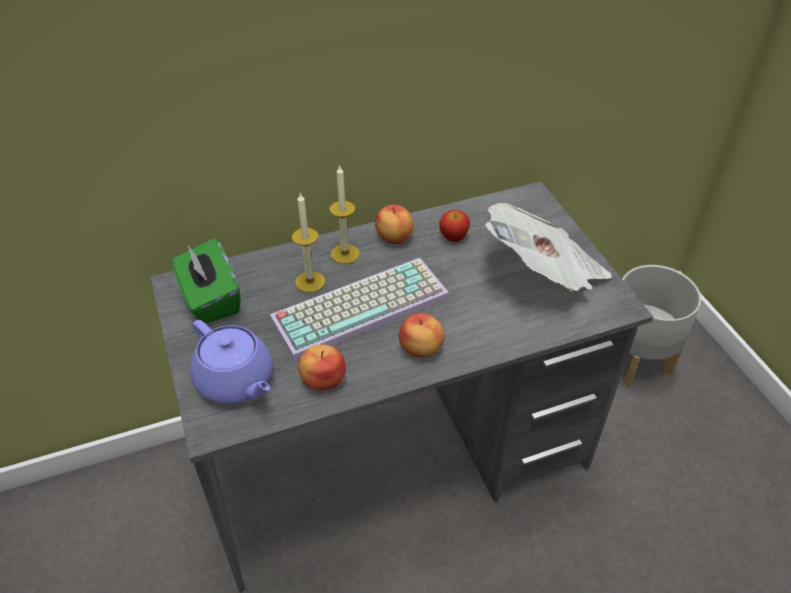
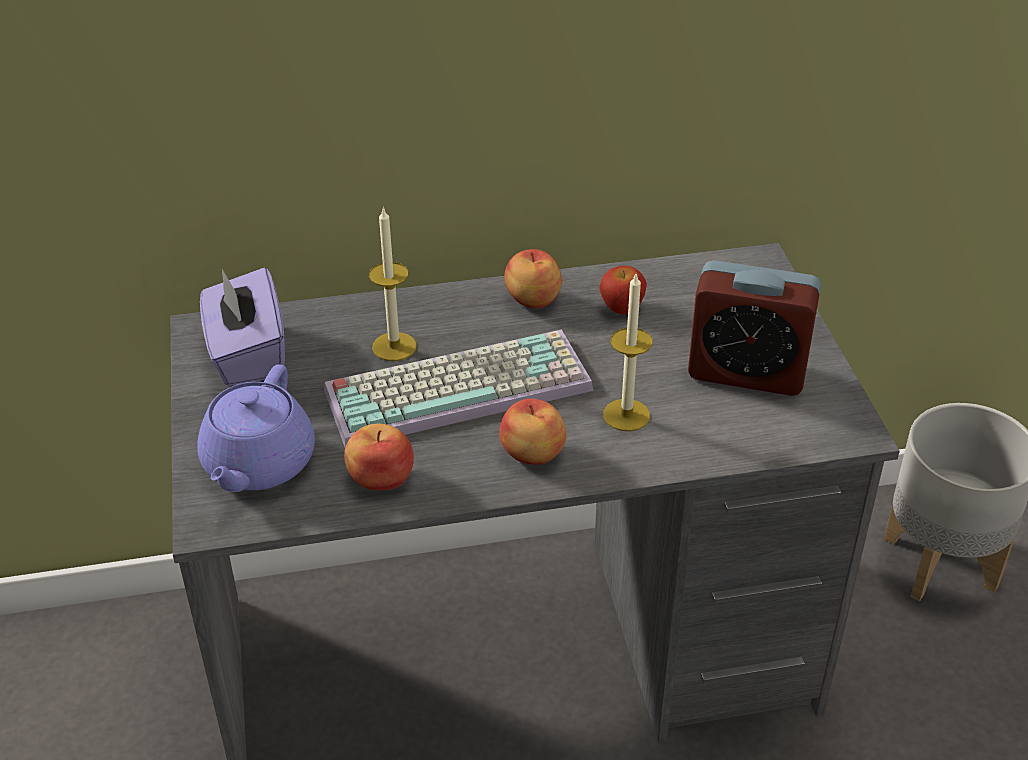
camera: 10 degrees right, 5 degrees down
green tissue box [172,238,240,324] -> purple tissue box [200,268,285,386]
purple teapot [190,320,273,404] -> purple teapot turned 45 degrees clockwise [197,365,315,492]
candle [329,165,360,264] -> candle moved to [603,274,652,431]
newspaper [485,203,612,292] -> alarm clock [688,260,821,396]

